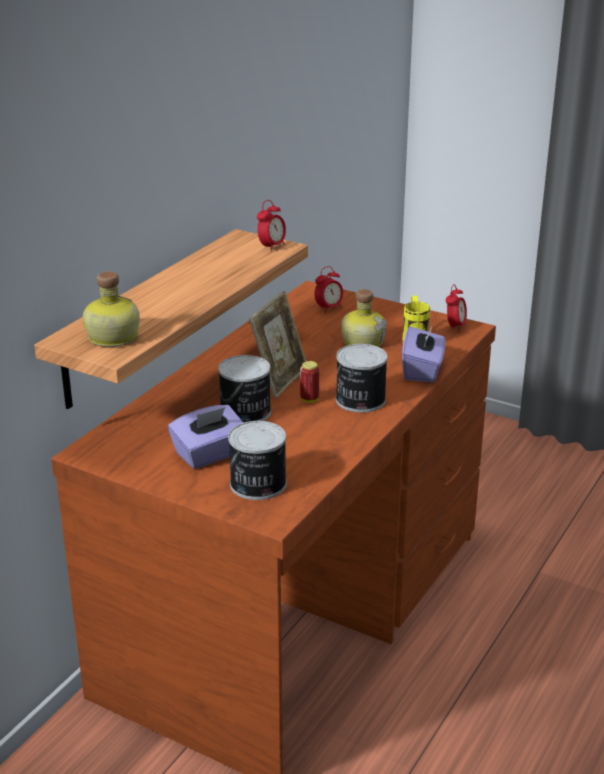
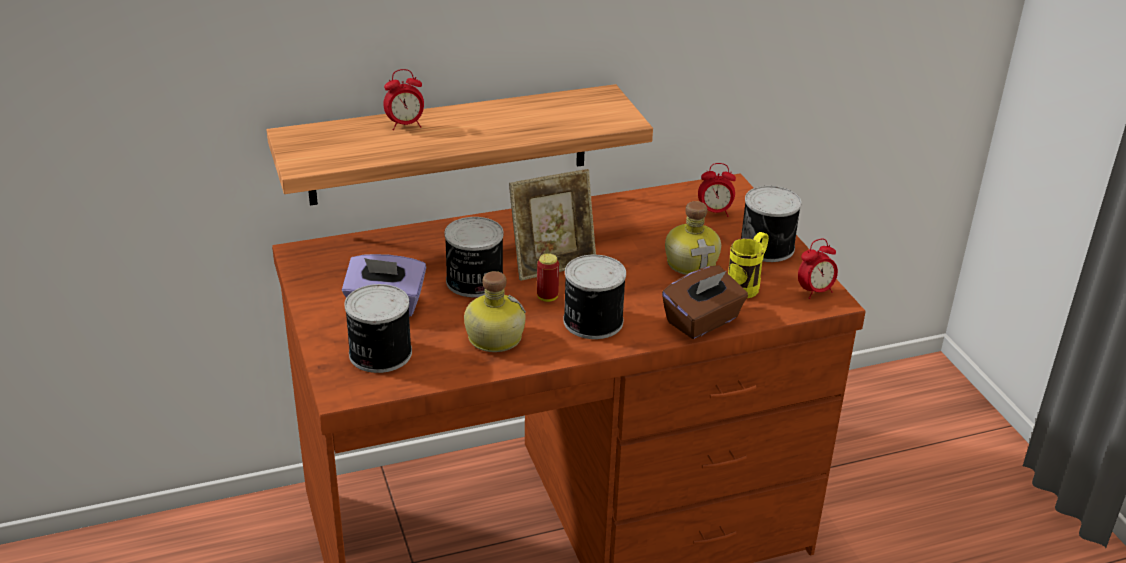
camera: 40 degrees right, 5 degrees up
bottle [83,272,140,347] -> bottle moved to [464,271,526,352]
alarm clock [257,200,286,252] -> alarm clock moved to [383,69,424,130]
purple tissue box [402,323,445,382] -> brown tissue box [662,266,748,339]
none -> can [741,186,802,262]

